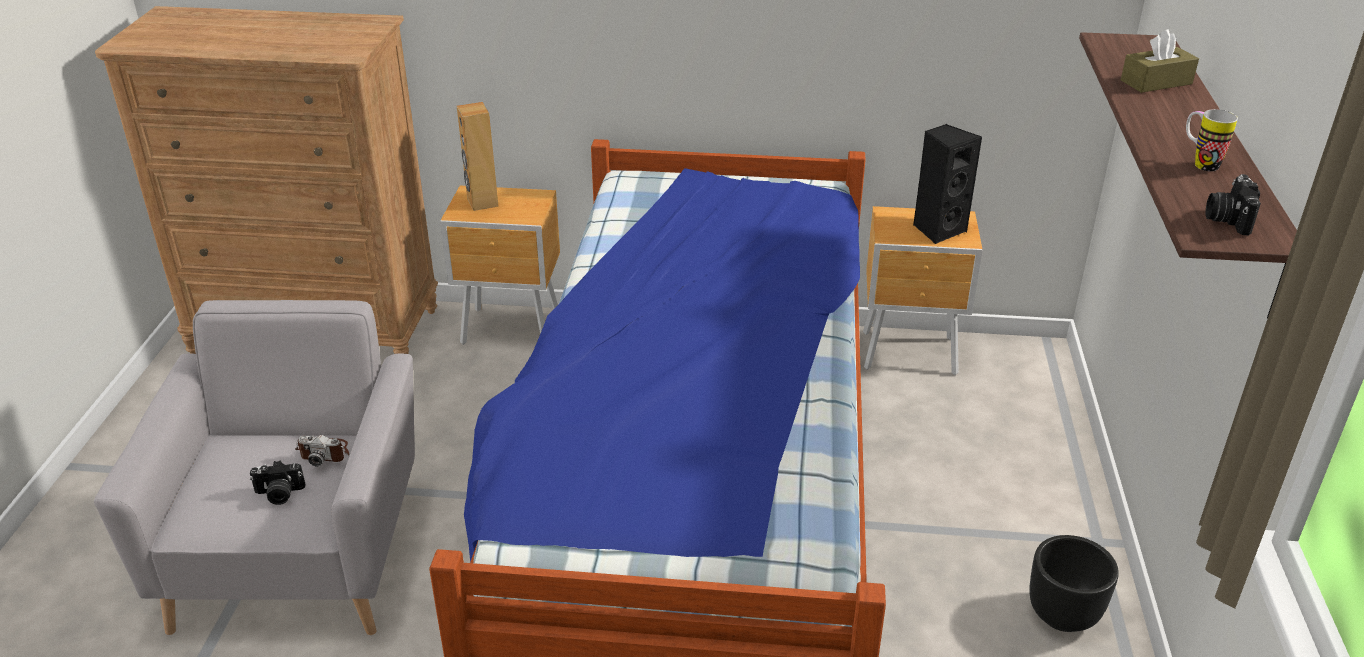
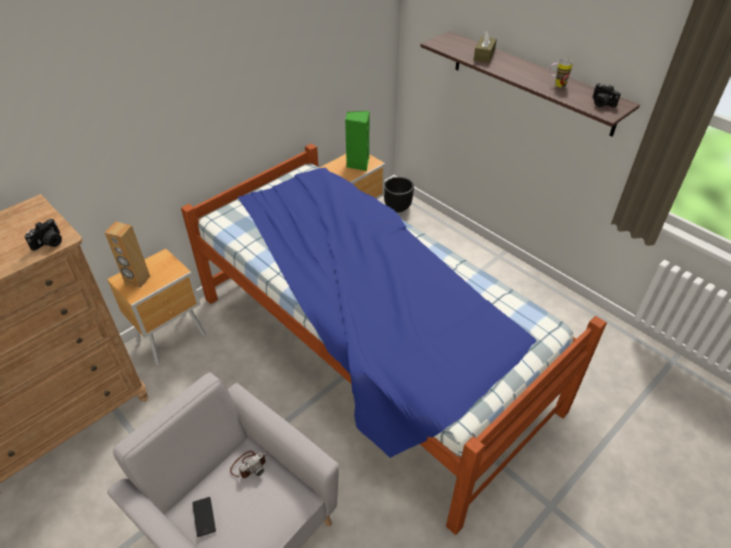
camera: 50 degrees left, 10 degrees up
camera [250,460,305,505] -> camera moved to [24,219,62,251]
black speaker [913,124,982,244] -> green speaker [345,111,369,171]
black planter [1029,535,1119,632] -> black planter moved to [384,177,414,213]
none -> phone [192,497,216,537]

